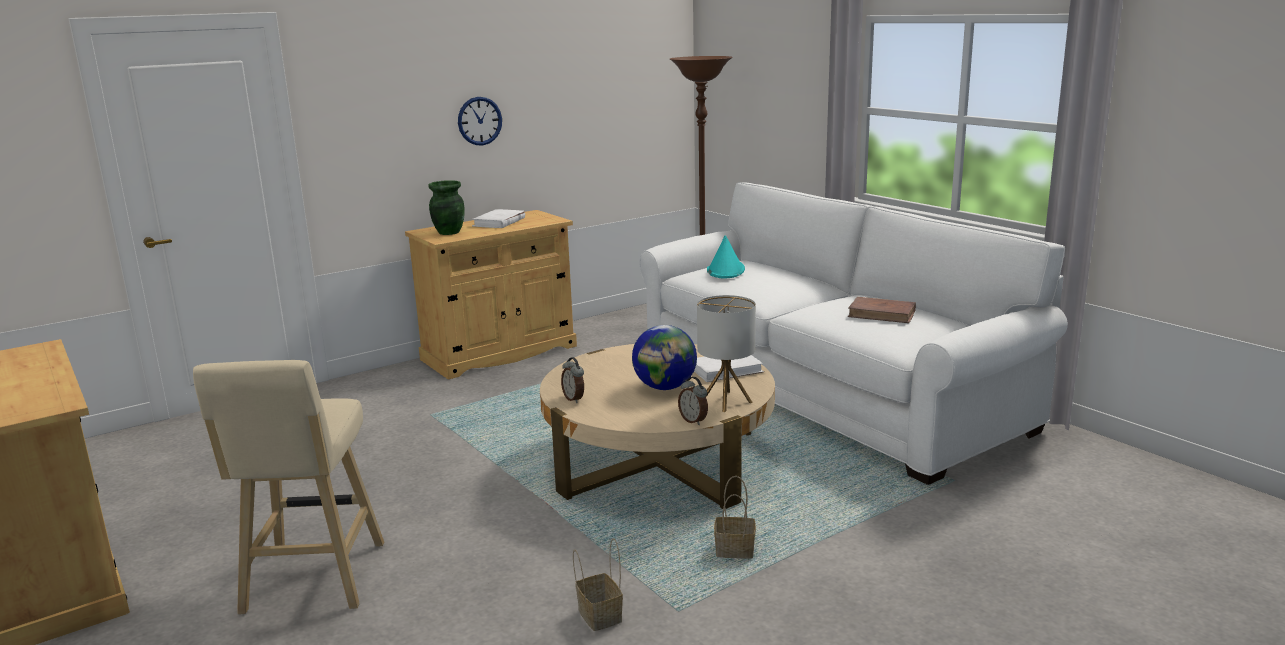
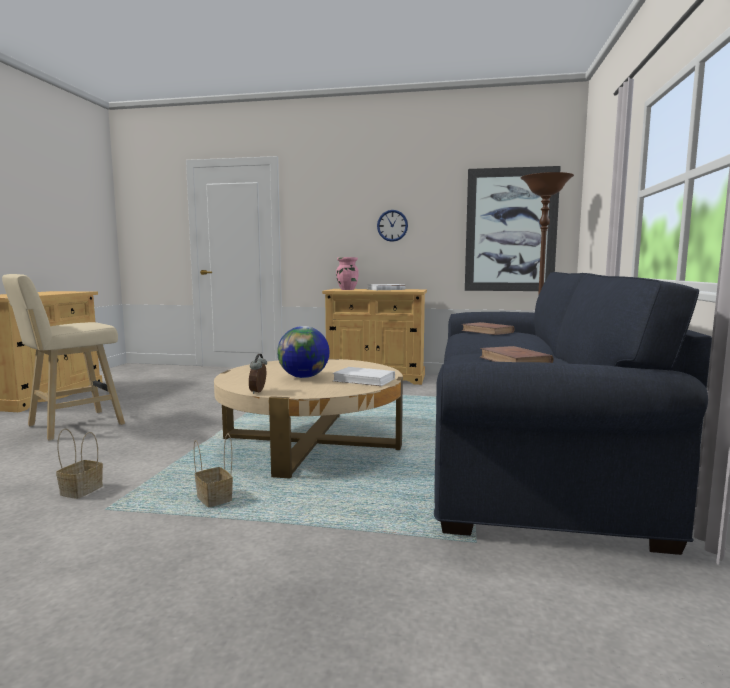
camera: 45 degrees right, 10 degrees down
green vase [428,180,465,235] -> pink vase [336,257,359,290]
alarm clock [561,357,584,403] -> none
white sofa [639,182,1068,485] -> blue sofa [434,272,712,555]
table lamp [697,295,756,412] -> none
turquoise hat [707,235,745,278] -> brown book [462,322,514,335]
none -> picture [465,166,561,291]

